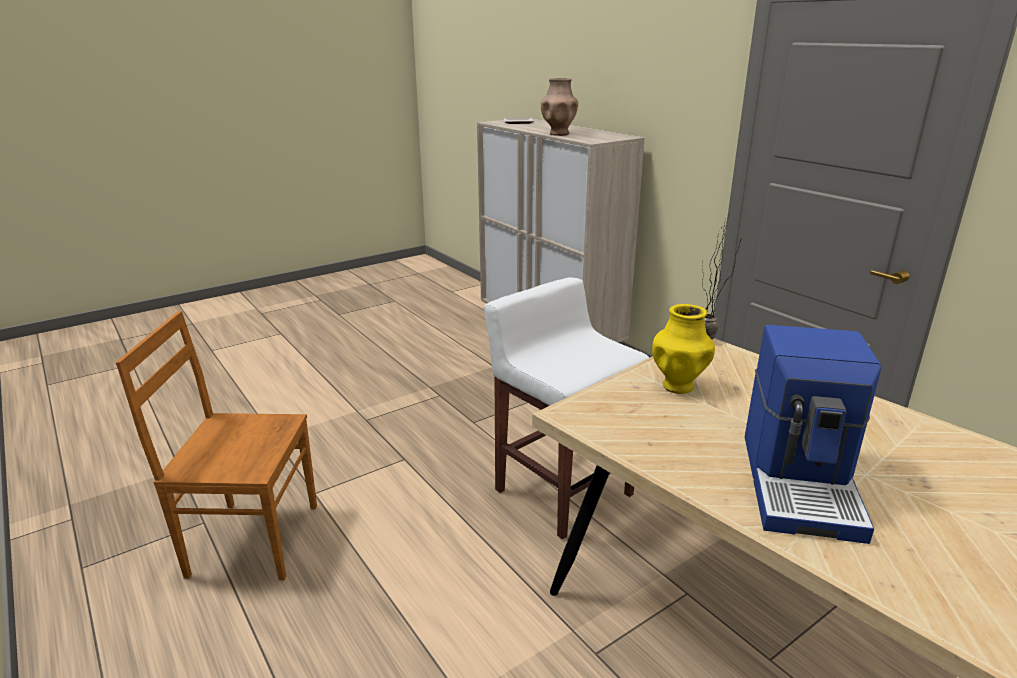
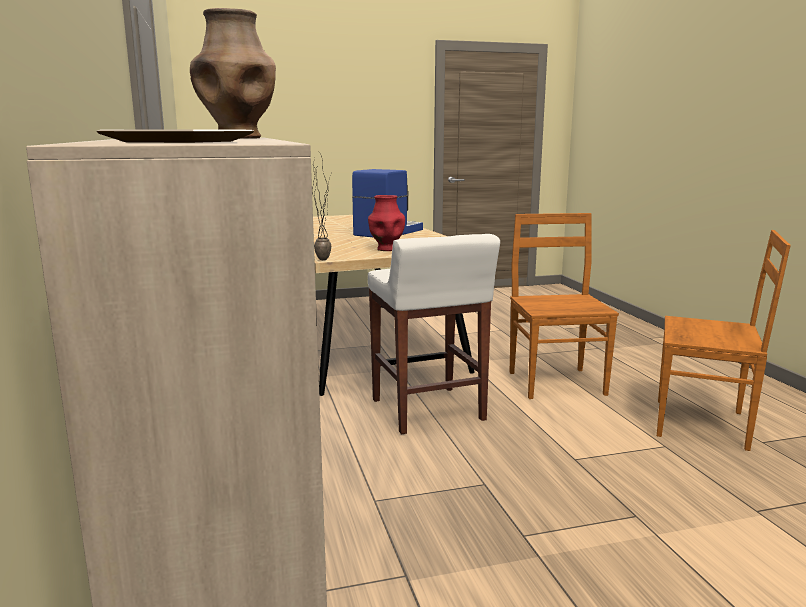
camera: 160 degrees left, 10 degrees down
yellow vase [652,304,715,394] -> red vase [368,195,405,251]
none -> brown chair [509,213,619,399]

